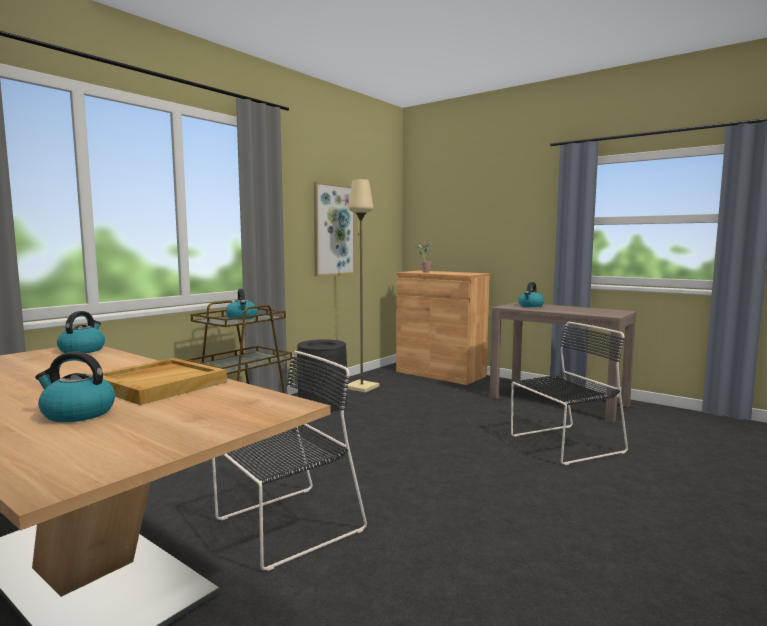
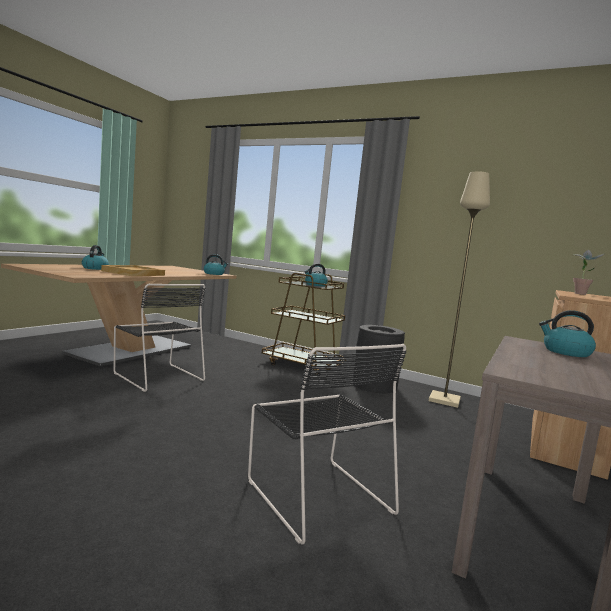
camera: 80 degrees right, 0 degrees up
picture [314,181,355,277] -> none

